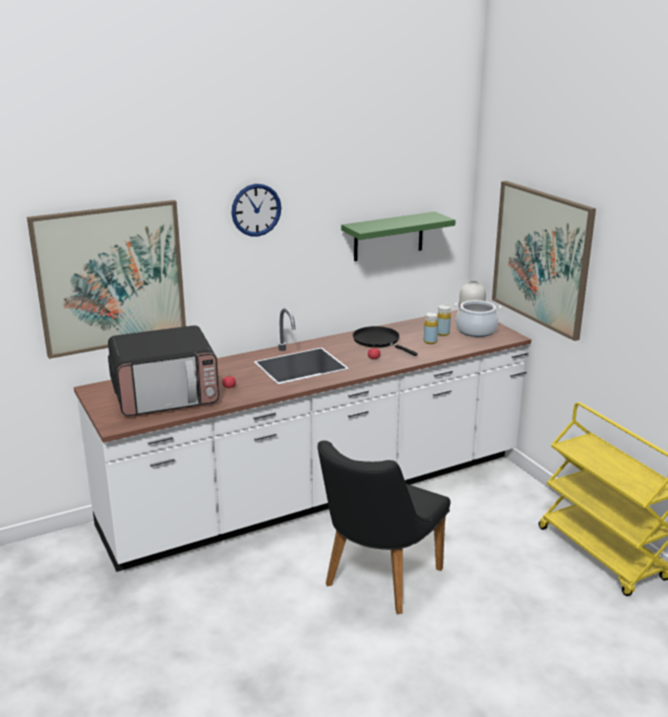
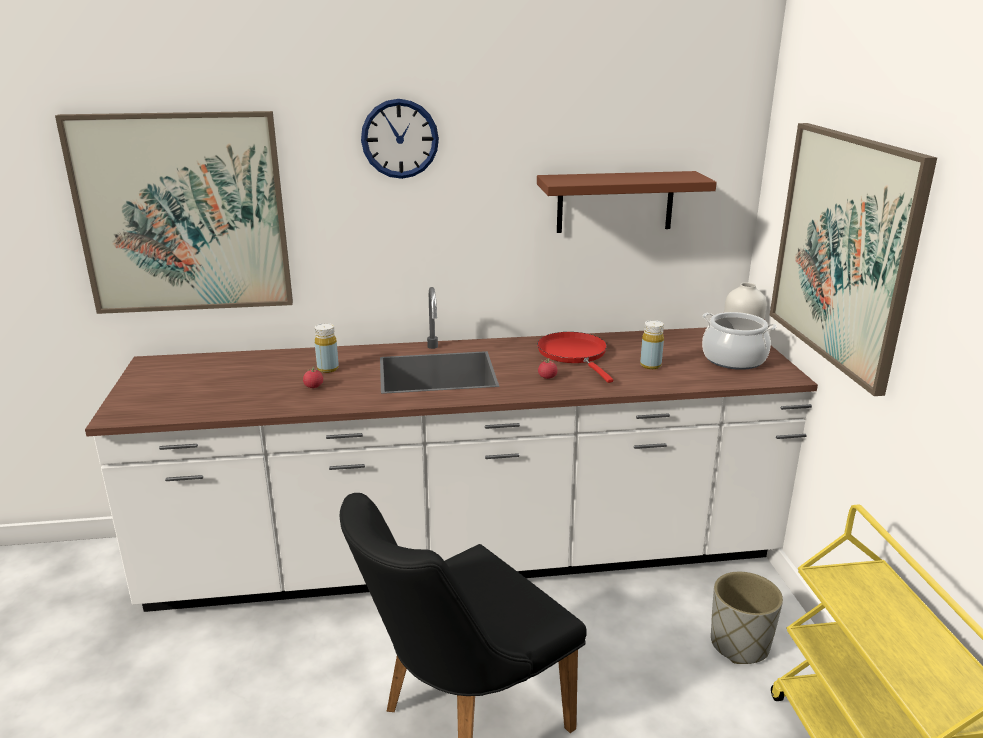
camera: 20 degrees right, 0 degrees up
microwave [108,325,219,416] -> none
green shelf [341,212,456,261] -> brown shelf [537,171,717,233]
black frying pan [353,326,418,356] -> red frying pan [537,332,613,383]
yellow bottle [437,305,451,336] -> yellow bottle moved to [315,323,339,373]
none -> grey planter [711,572,783,664]

